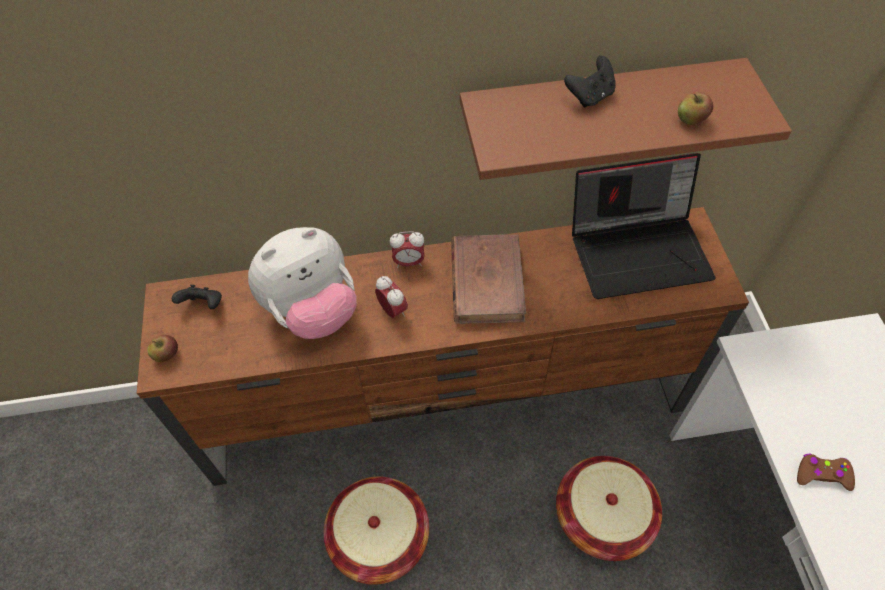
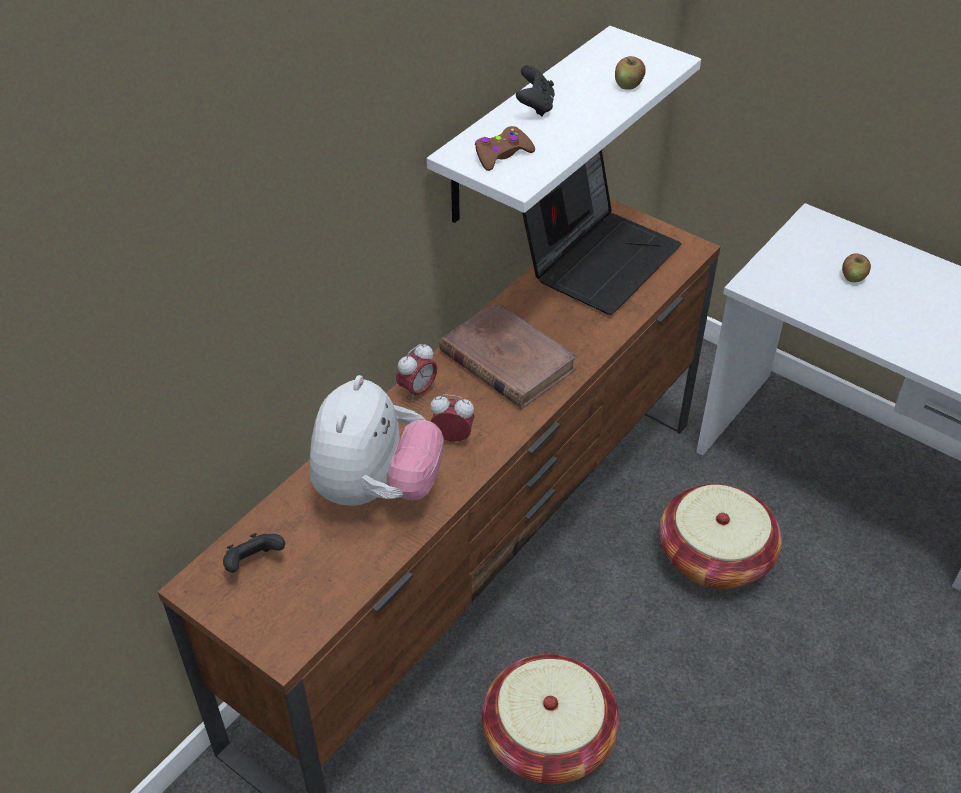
camera: 45 degrees left, 10 degrees down
apple [147,335,178,362] -> apple moved to [842,254,871,282]
brown shelf [460,58,792,180] -> white shelf [427,26,701,223]
brown game controller [797,454,855,491] -> brown game controller moved to [475,126,535,171]

